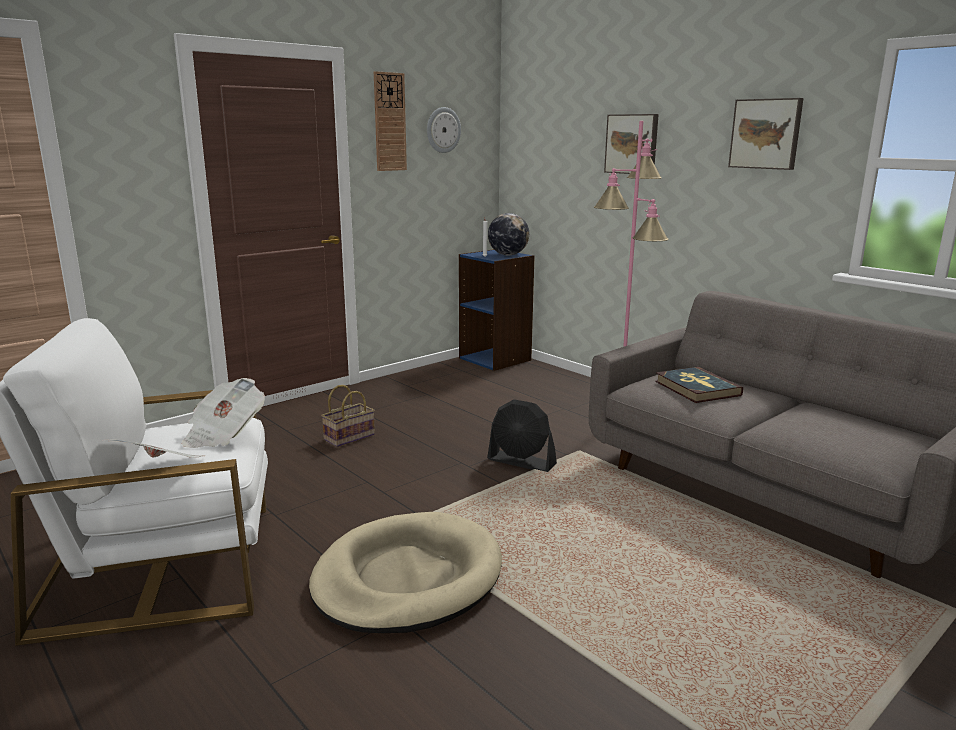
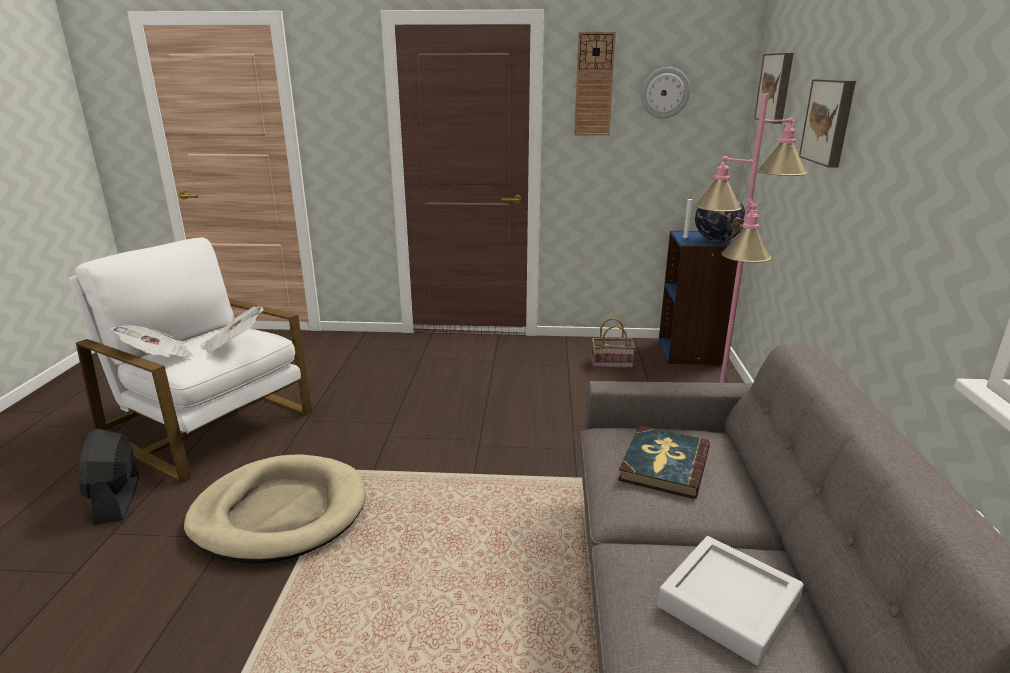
camera: 45 degrees right, 5 degrees up
basket [321,385,375,447] -> basket moved to [592,318,635,368]
black fan [487,399,557,472] -> black fan moved to [79,429,139,525]
picture [728,98,804,170] -> picture moved to [754,53,794,124]
none -> grey tray [657,536,804,666]

